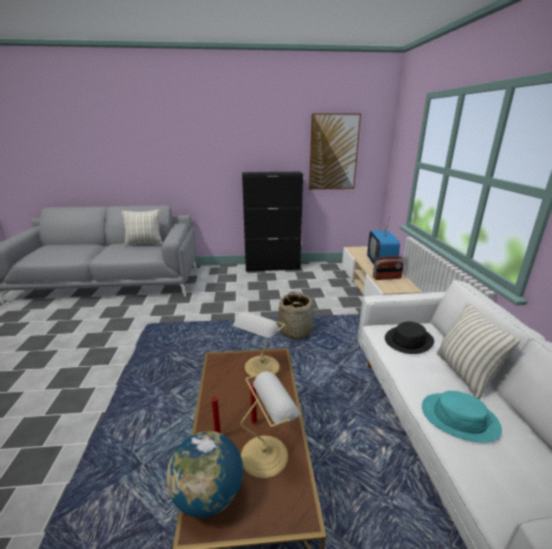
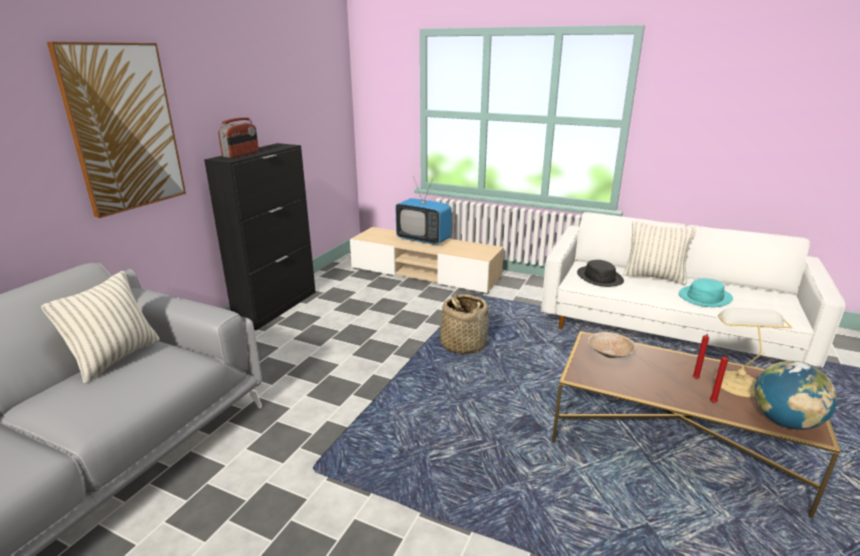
camera: 60 degrees left, 0 degrees up
table lamp [233,311,285,378] -> beige bowl [587,332,636,358]
picture [309,113,361,190] -> picture moved to [47,42,186,218]
radio [373,256,404,280] -> radio moved to [218,117,259,158]

